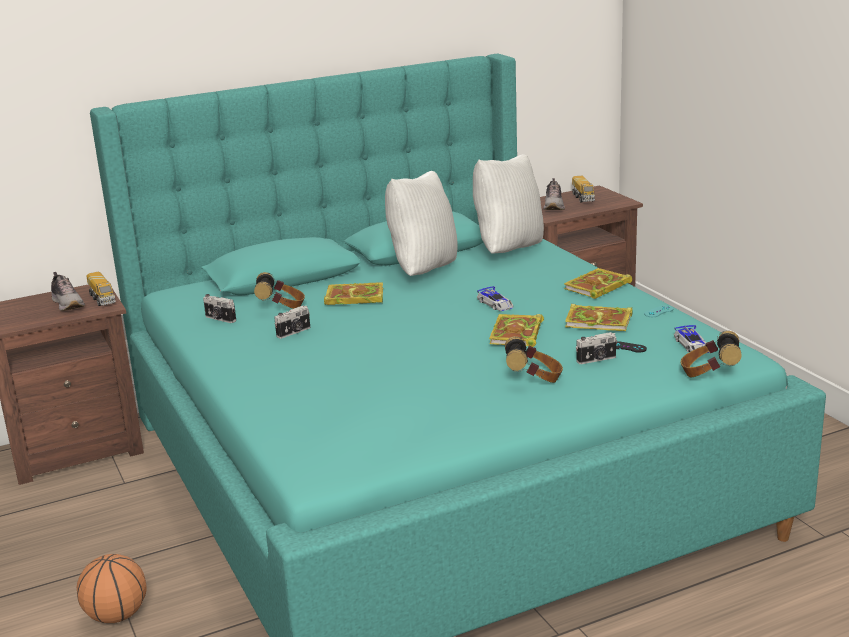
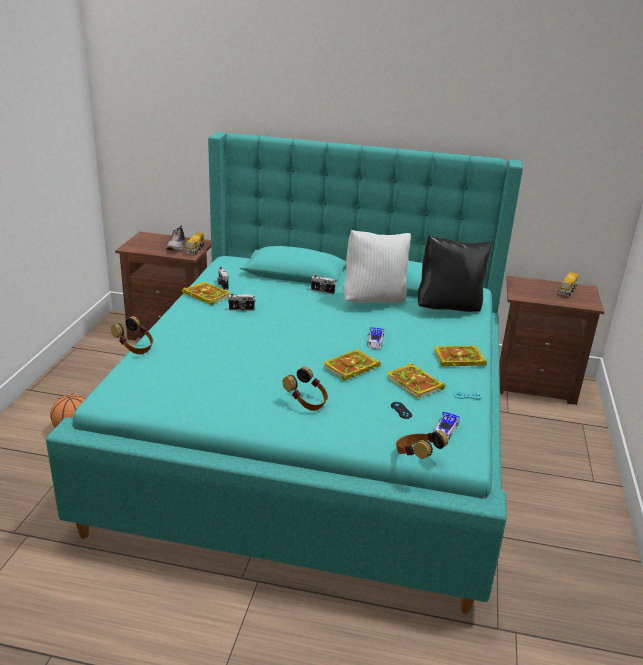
camera: 35 degrees right, 5 degrees up
headphones [254,272,305,309] -> headphones moved to [111,316,153,354]
book [324,282,383,305] -> book moved to [182,282,231,306]
white pillow [473,154,544,254] -> black pillow [418,235,491,312]
shoe [543,178,565,210] -> none
camera [576,332,617,364] -> camera moved to [311,275,336,294]

